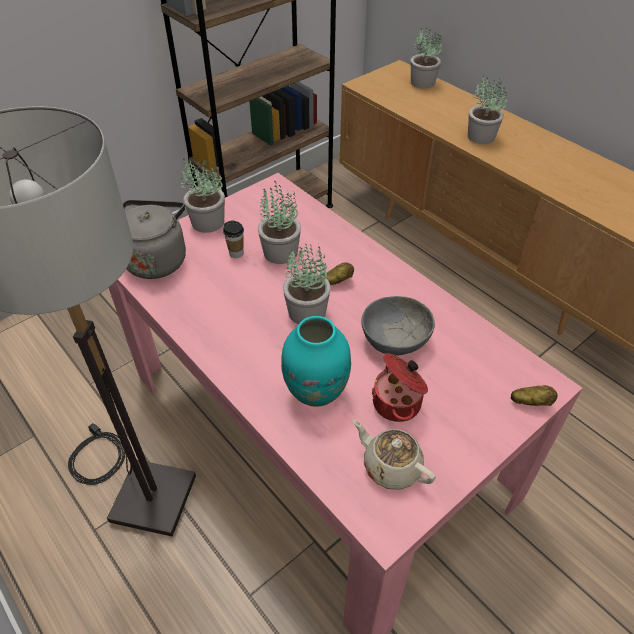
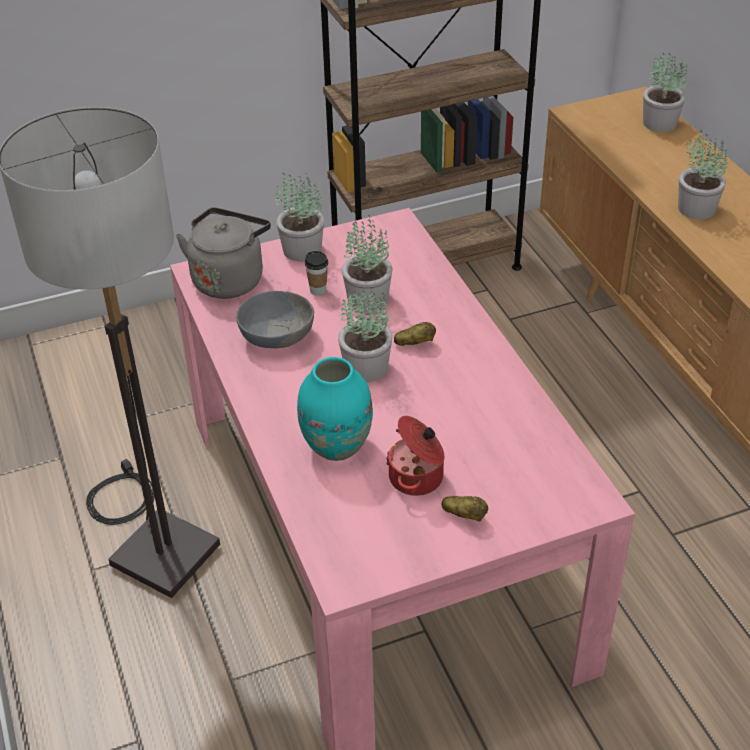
camera: 20 degrees right, 5 degrees down
beige teapot [353,420,436,490] -> none
grey bowl [361,296,435,356] -> grey bowl moved to [236,291,314,348]
potato [511,385,557,406] -> potato moved to [442,496,488,522]

